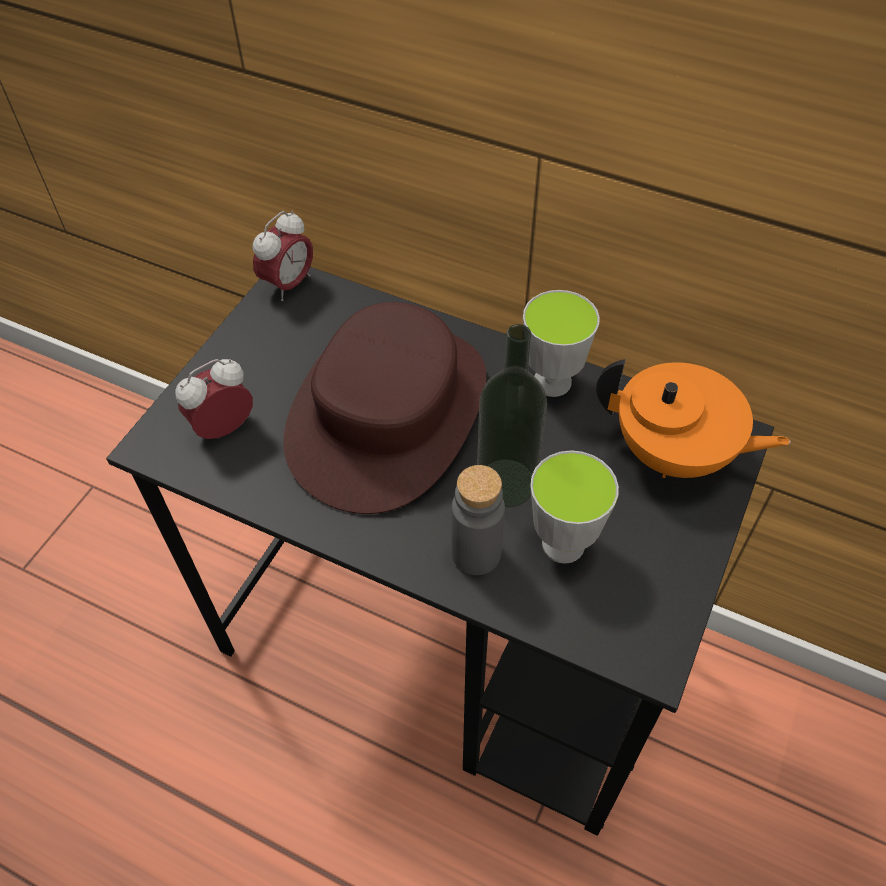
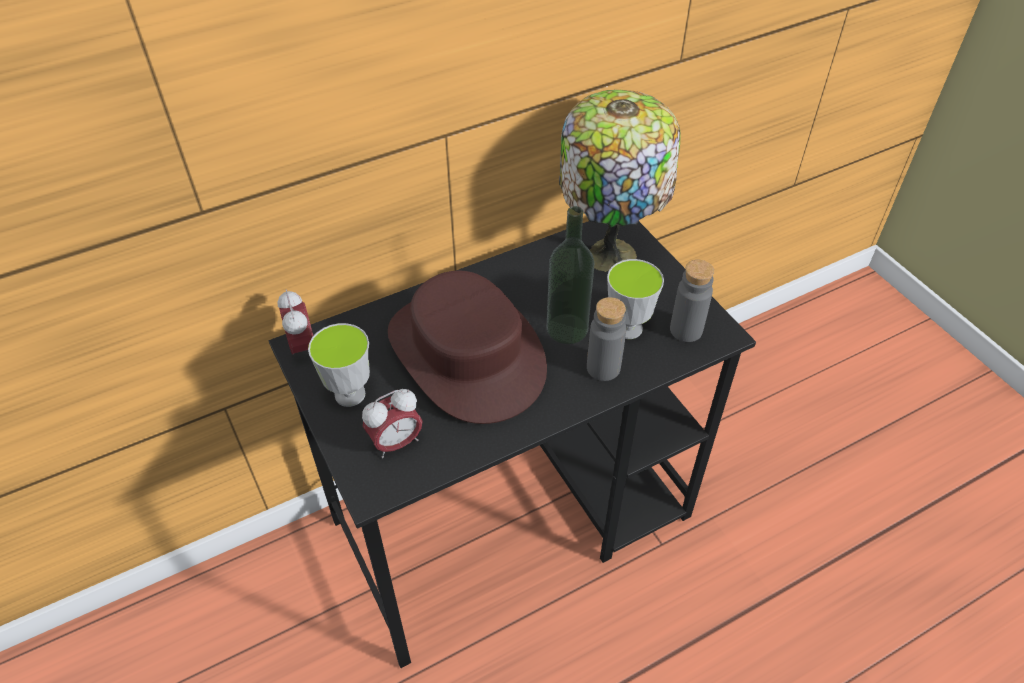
camera: 55 degrees left, 5 degrees down
alarm clock [175,359,253,439] -> alarm clock turned 120 degrees counterclockwise [362,389,422,458]
cup [523,290,600,397] -> cup moved to [308,323,370,407]
orange teapot [596,359,791,478] -> table lamp [559,90,681,272]
none -> grey bottle [670,260,714,342]

